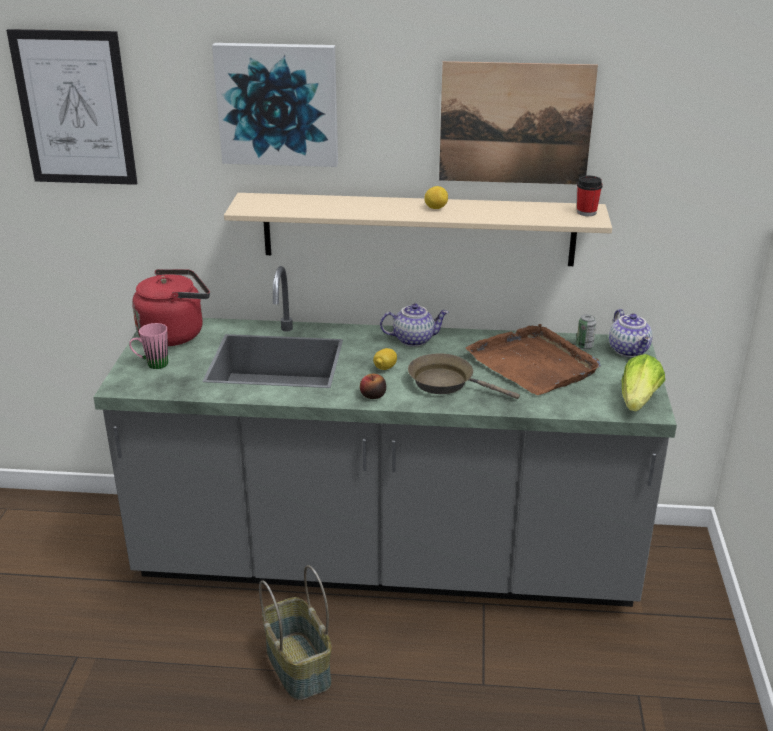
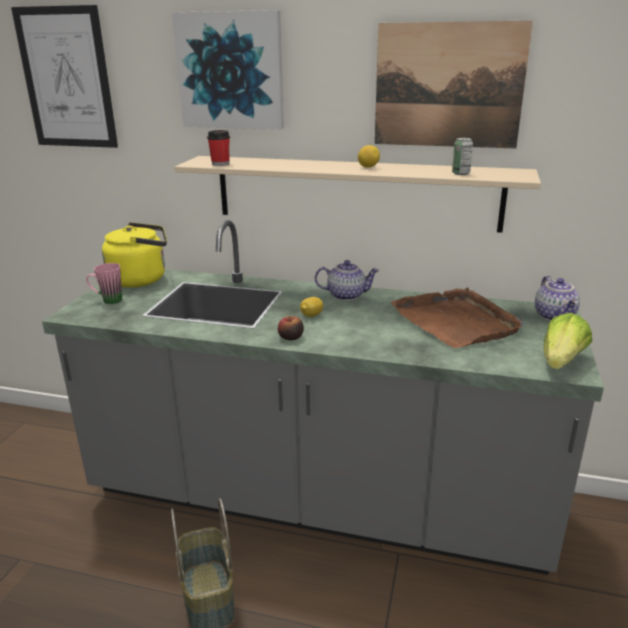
camera: 10 degrees right, 5 degrees down
red kettle [132,269,210,346] -> yellow kettle [102,222,167,288]
brown frying pan [408,353,520,399] -> none
can [576,314,596,349] -> can moved to [452,138,473,175]
cup [577,176,603,216] -> cup moved to [207,130,230,166]

